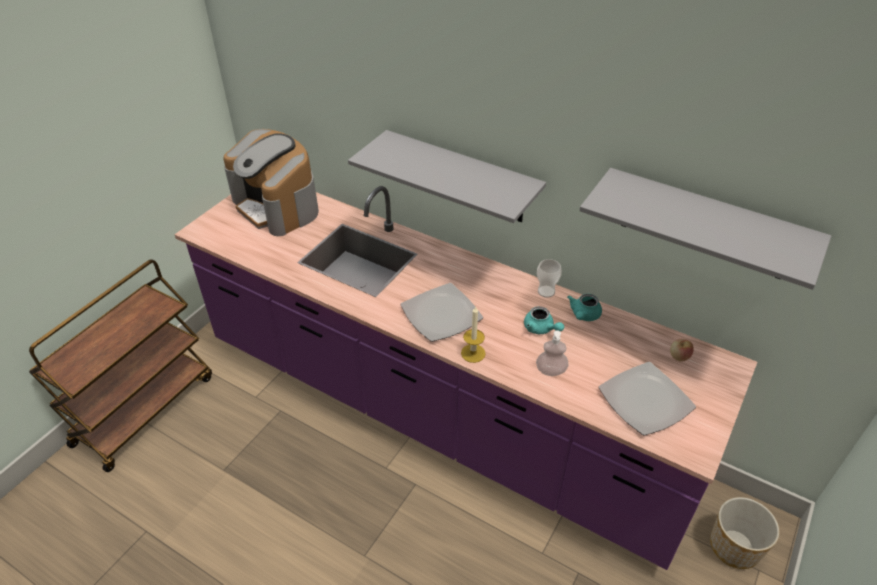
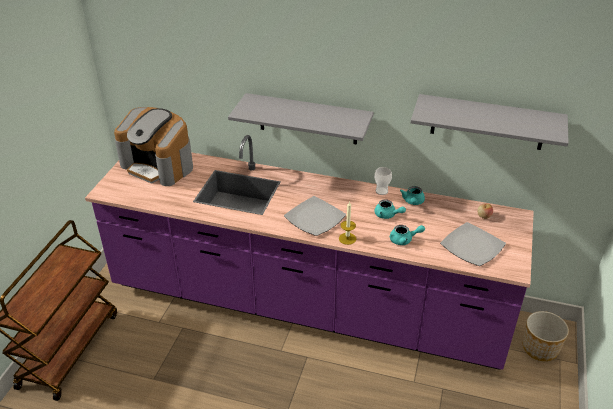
camera: 15 degrees left, 5 degrees down
soap dispenser [536,330,569,376] -> turquoise teapot [390,225,425,245]

